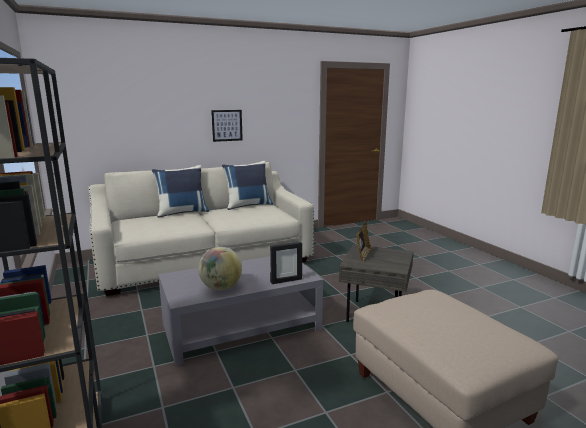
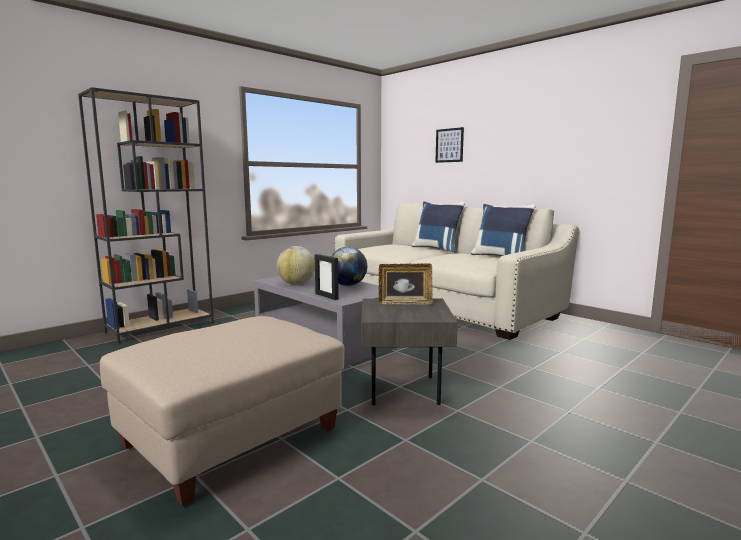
camera: 70 degrees right, 5 degrees down
picture [211,110,243,142] -> picture moved to [435,127,464,163]
none -> globe [331,247,367,286]

